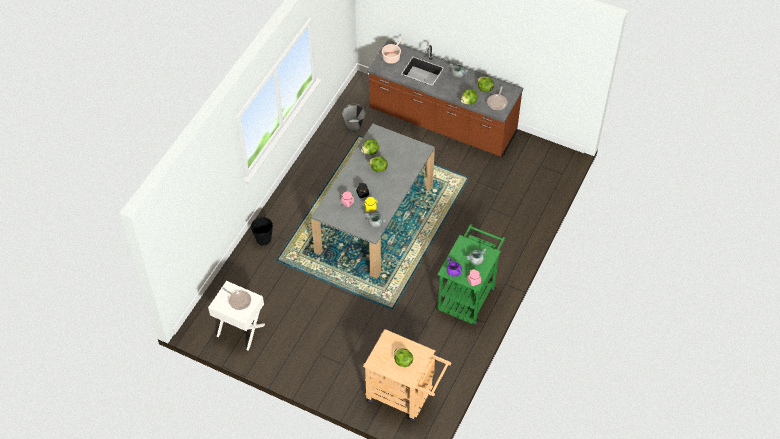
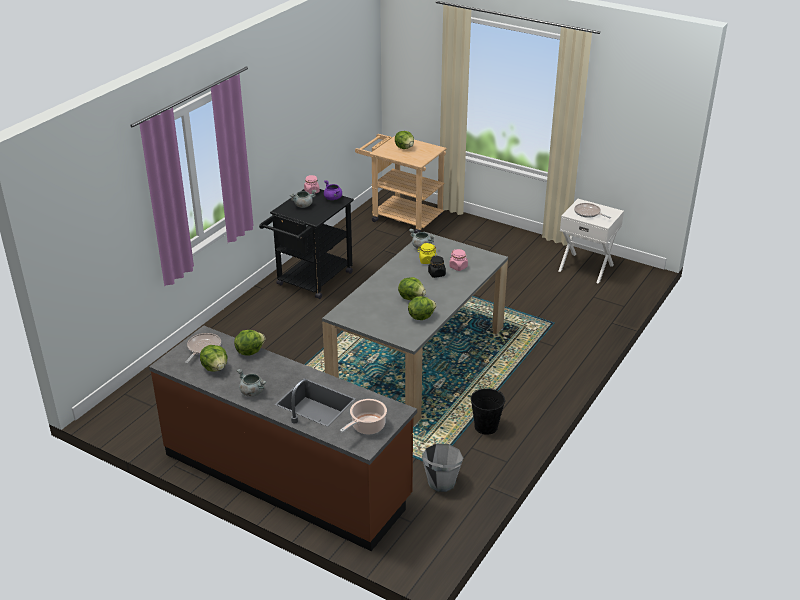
camera: 175 degrees left, 20 degrees down
black bucket [251,217,273,245] -> black bucket moved to [470,388,506,435]
green cart [437,224,505,326] -> black cart [259,189,354,299]

